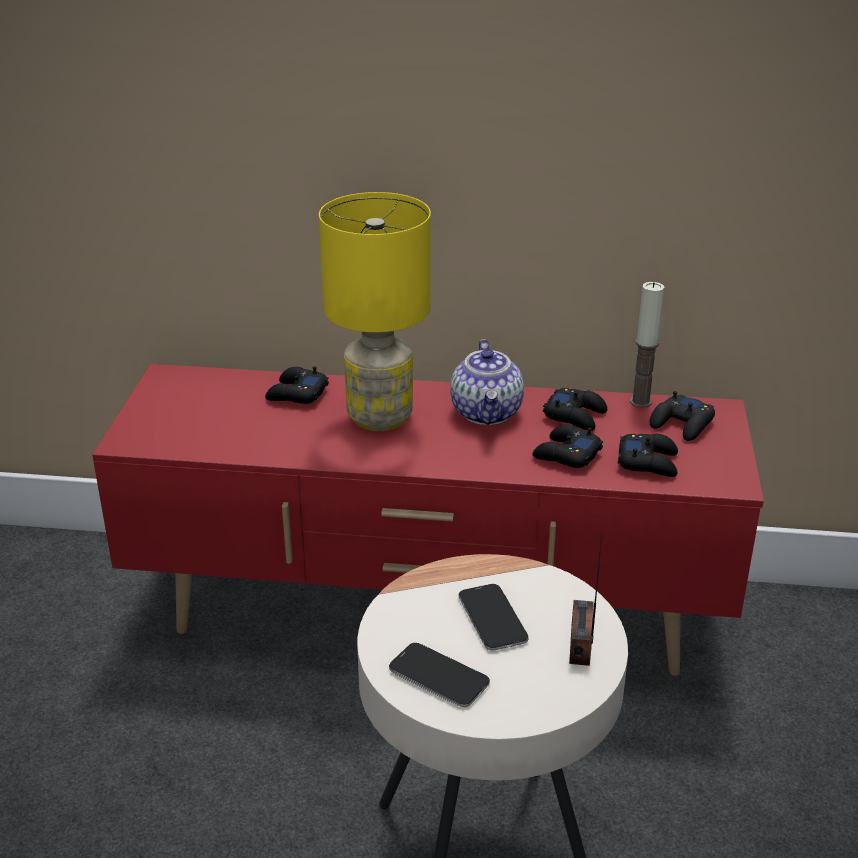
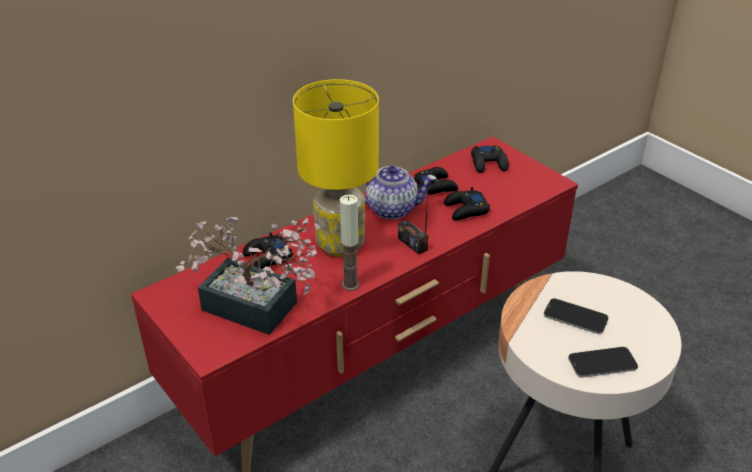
camera: 45 degrees left, 5 degrees up
teapot [450,339,524,425] -> teapot turned 45 degrees counterclockwise [365,166,436,219]
radio [569,534,602,666] -> radio moved to [398,172,429,254]
black game controller [618,433,678,477] -> none
candle [630,282,665,408] -> candle moved to [340,195,360,291]
none -> potted plant [176,217,320,335]

